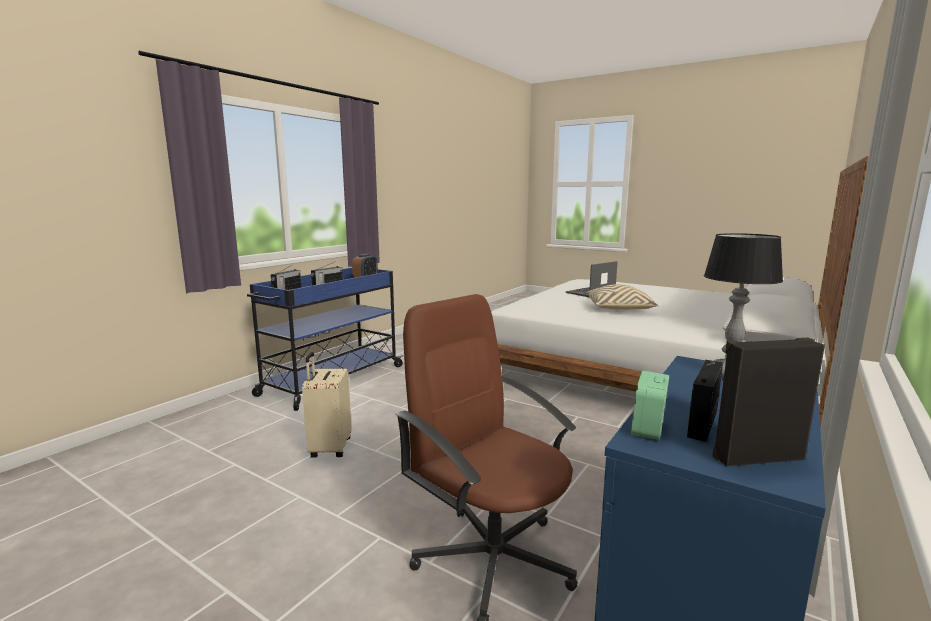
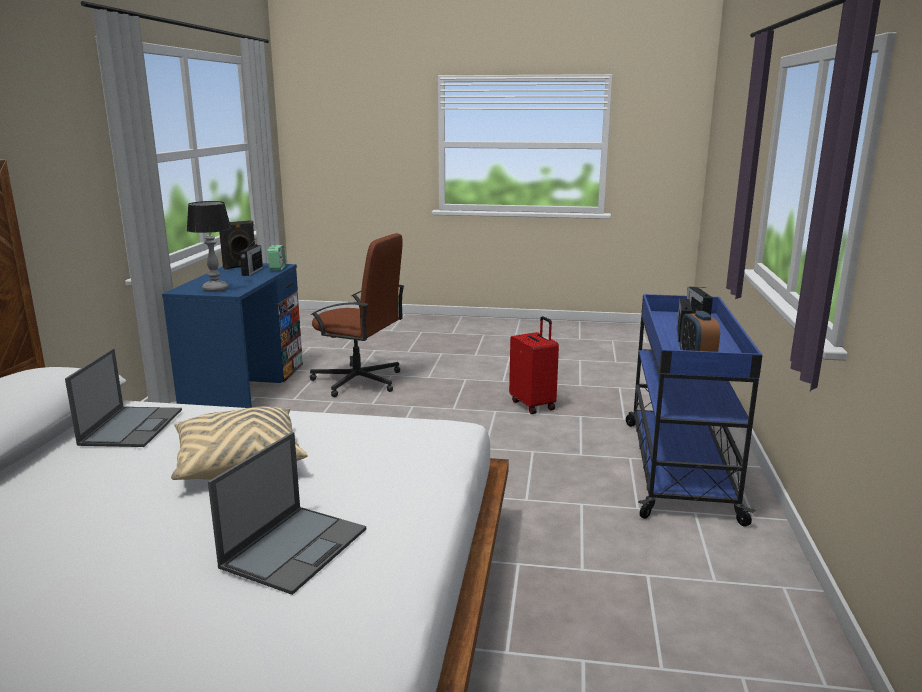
camera: 155 degrees right, 5 degrees up
beige suitcase [302,352,352,458] -> red suitcase [509,316,559,414]
none -> laptop [65,348,182,447]

